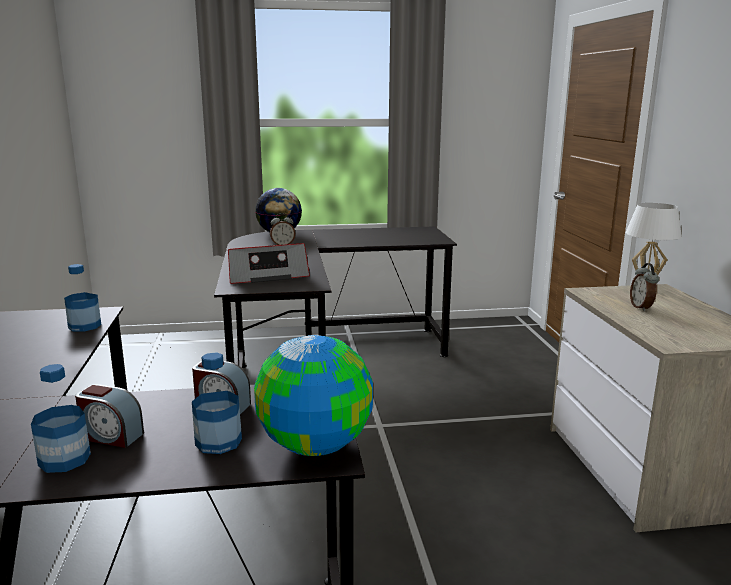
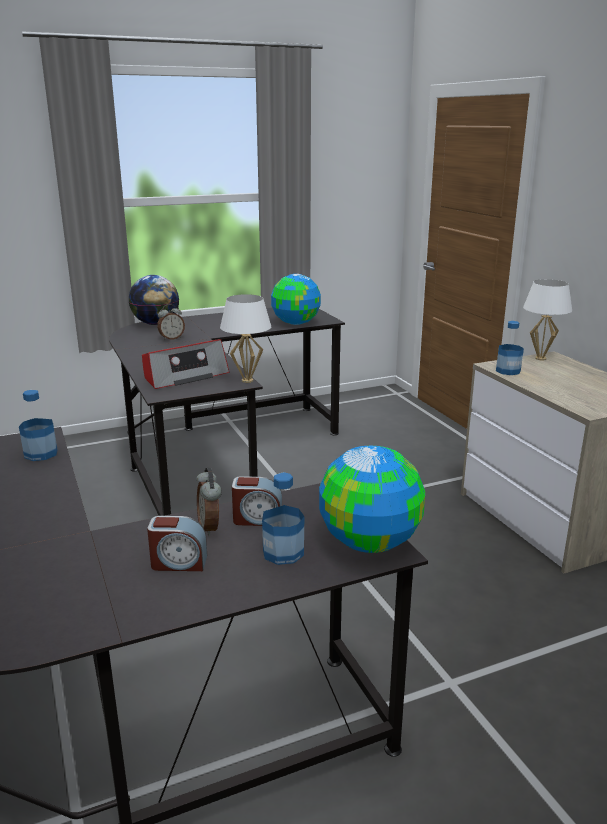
camera: 15 degrees left, 5 degrees up
bottle [31,364,91,473] -> bottle moved to [496,321,524,375]
alarm clock [630,263,659,311] -> alarm clock moved to [196,468,222,536]
none -> white table lamp [220,294,271,383]
none -> globe [271,274,321,325]

